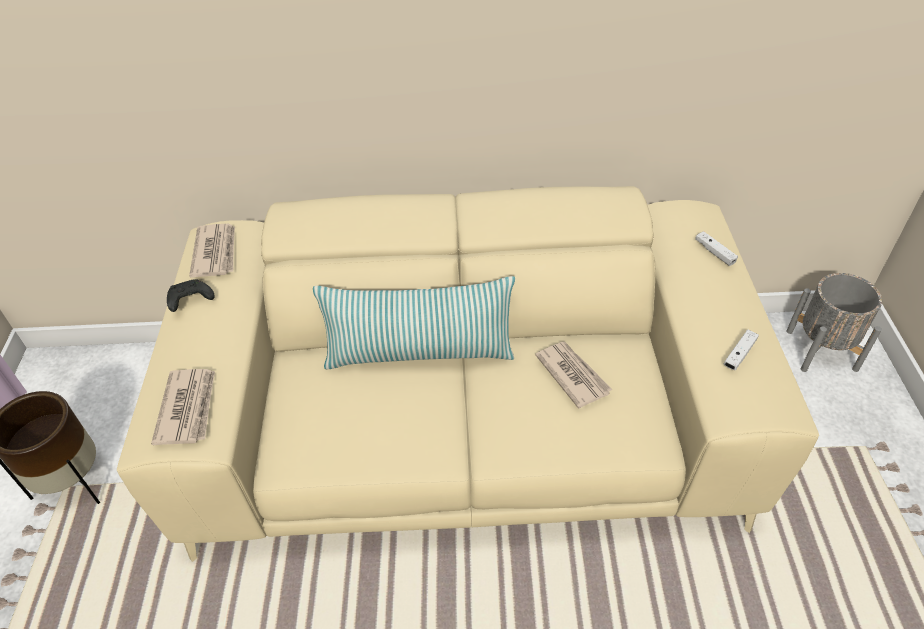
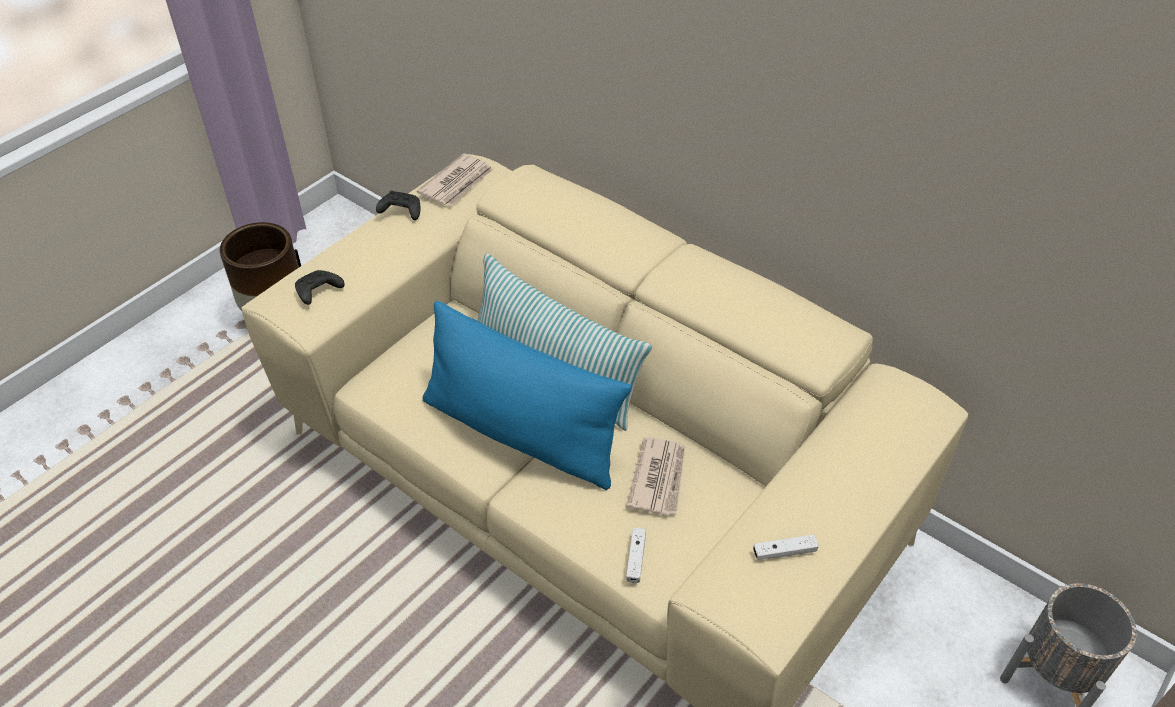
camera: 40 degrees right, 0 degrees up
newspaper [151,369,215,445] -> black game controller [295,270,345,305]
white game controller [695,231,738,266] -> white game controller moved to [626,528,646,583]
none -> blue pillow [423,301,632,490]

